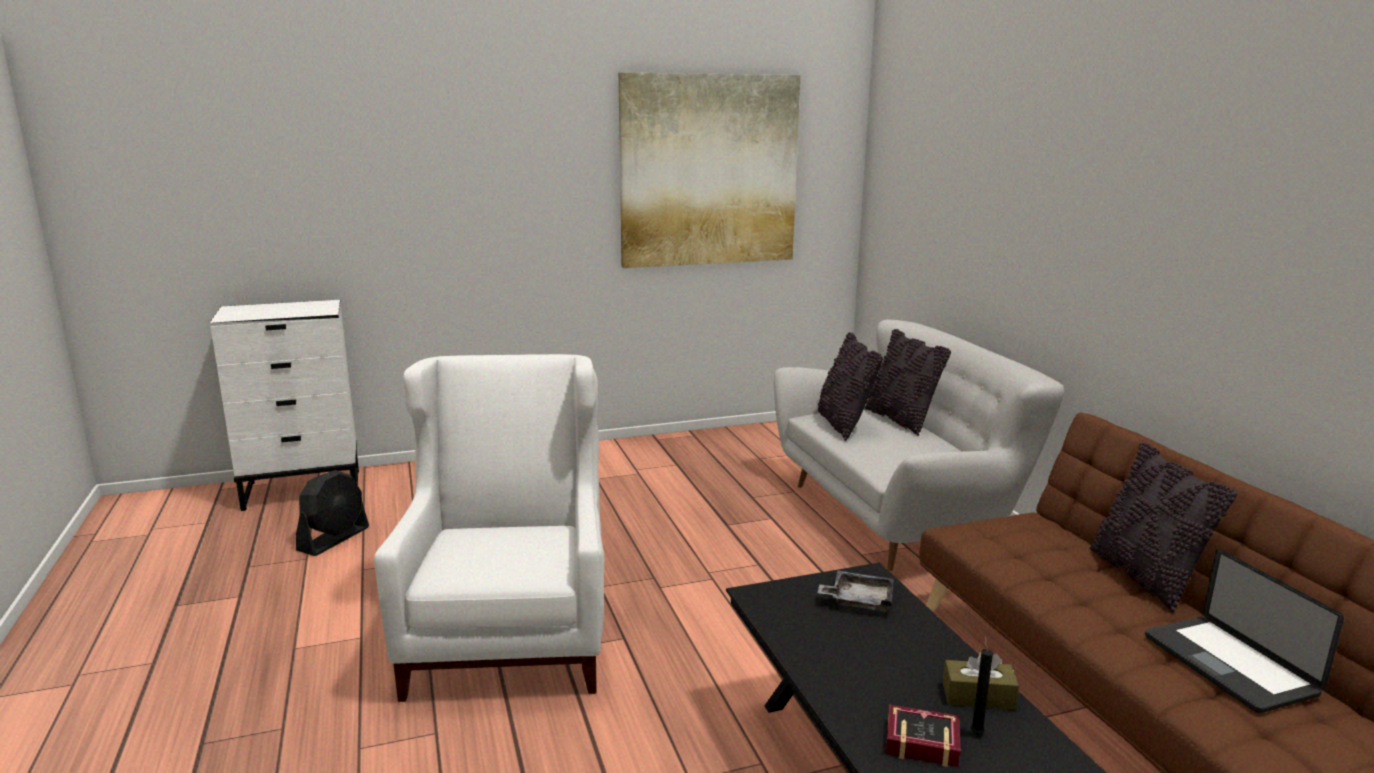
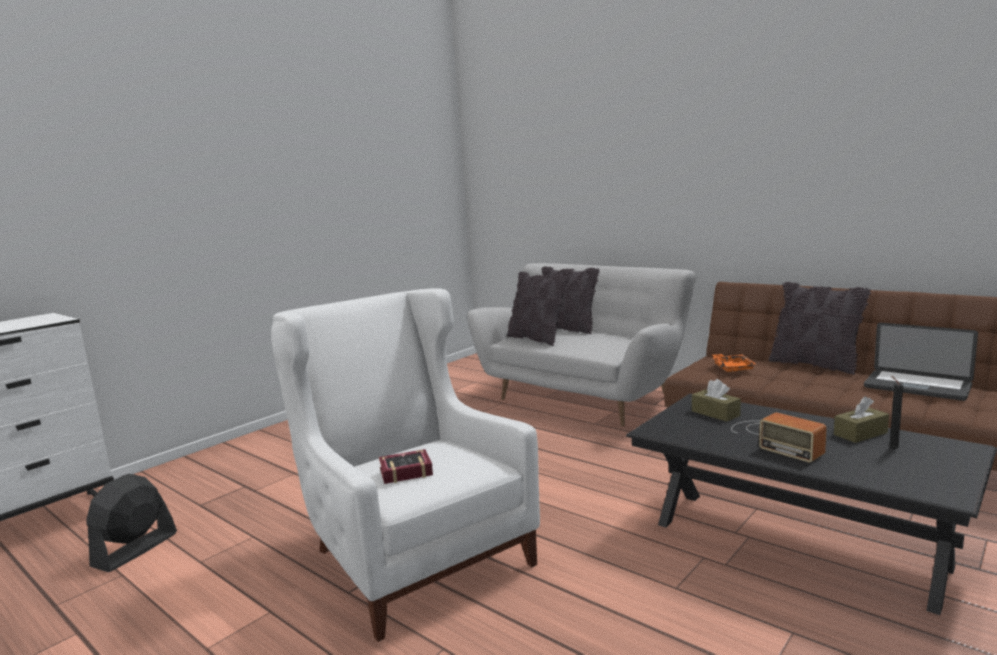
camera: 30 degrees left, 5 degrees down
black fan [296,470,369,556] -> black fan turned 150 degrees counterclockwise [86,474,177,572]
picture [618,72,801,268] -> none
grey tray [817,570,894,612] -> brown tissue box [692,379,741,422]
book [886,705,961,767] -> book moved to [379,449,433,484]
none -> orange tray [712,354,756,372]
none -> radio [731,412,827,462]

